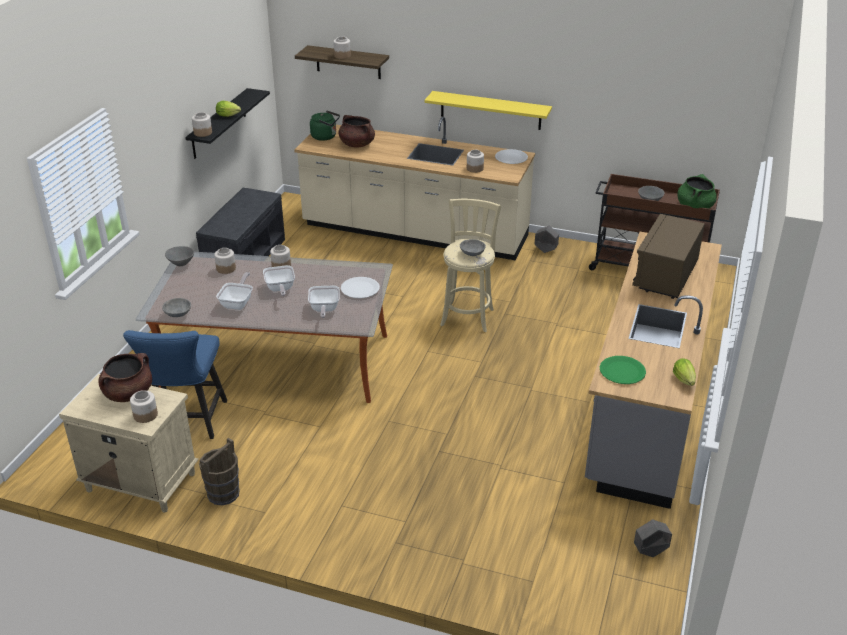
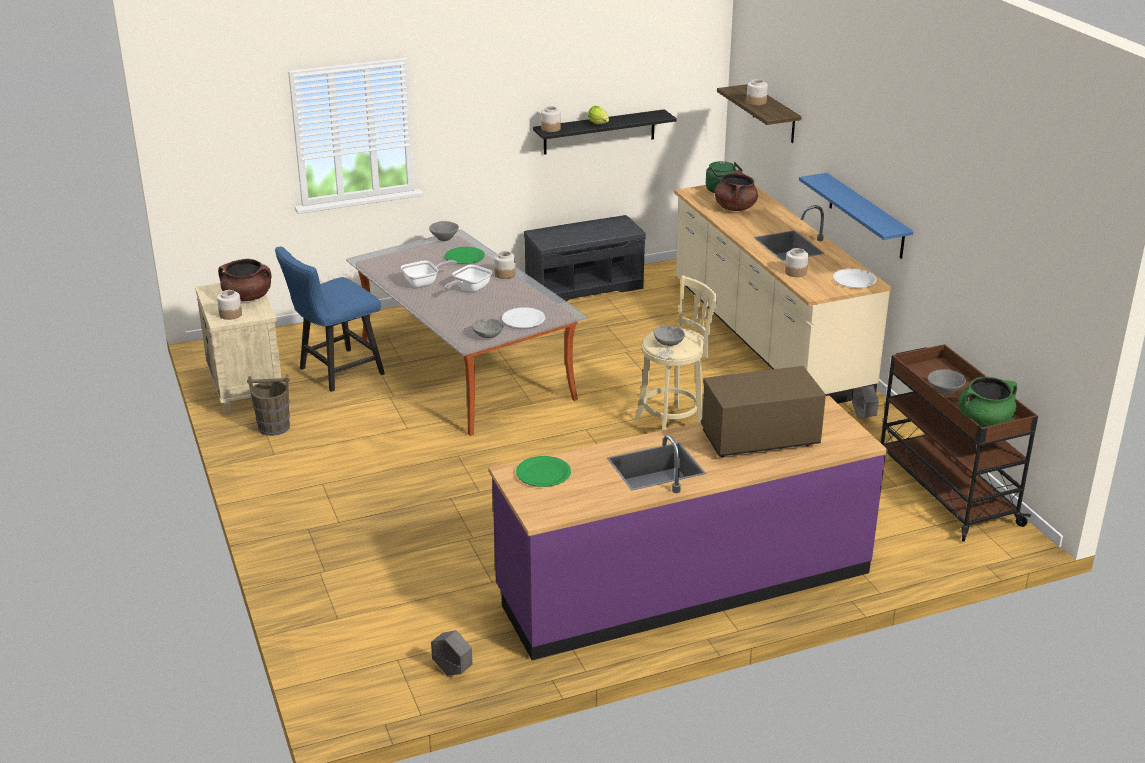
camera: 50 degrees right, 5 degrees down
grey bowl [162,298,191,317] -> grey bowl moved to [472,318,503,338]
jar [214,248,236,274] -> green plate [445,247,485,264]
frying pan [308,286,340,318] -> none
yellow shelf [424,91,552,130] -> blue shelf [799,173,914,259]
grey counter [585,232,722,509] -> purple counter [488,396,888,660]
lettuce [673,358,696,386] -> none

